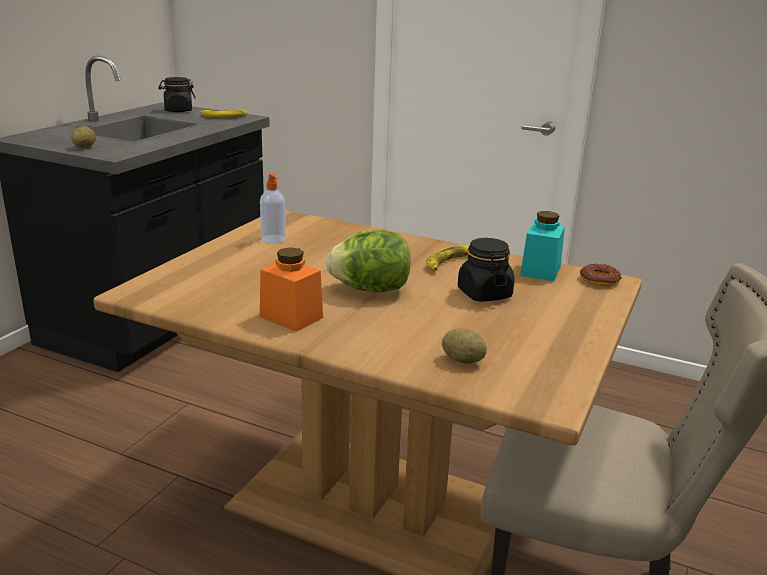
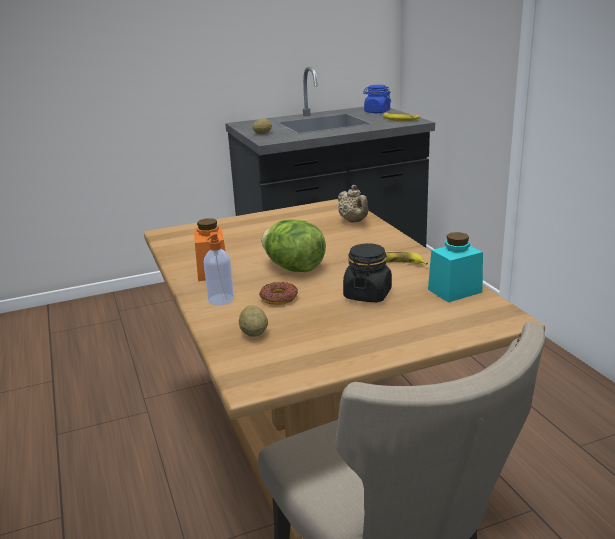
camera: 45 degrees right, 0 degrees up
black jar [158,77,196,112] -> blue jar [363,85,391,113]
soap dispenser [260,173,286,243] -> soap dispenser moved to [204,232,234,305]
donut [580,264,621,286] -> donut moved to [259,282,298,305]
none -> beige teapot [337,185,369,223]

